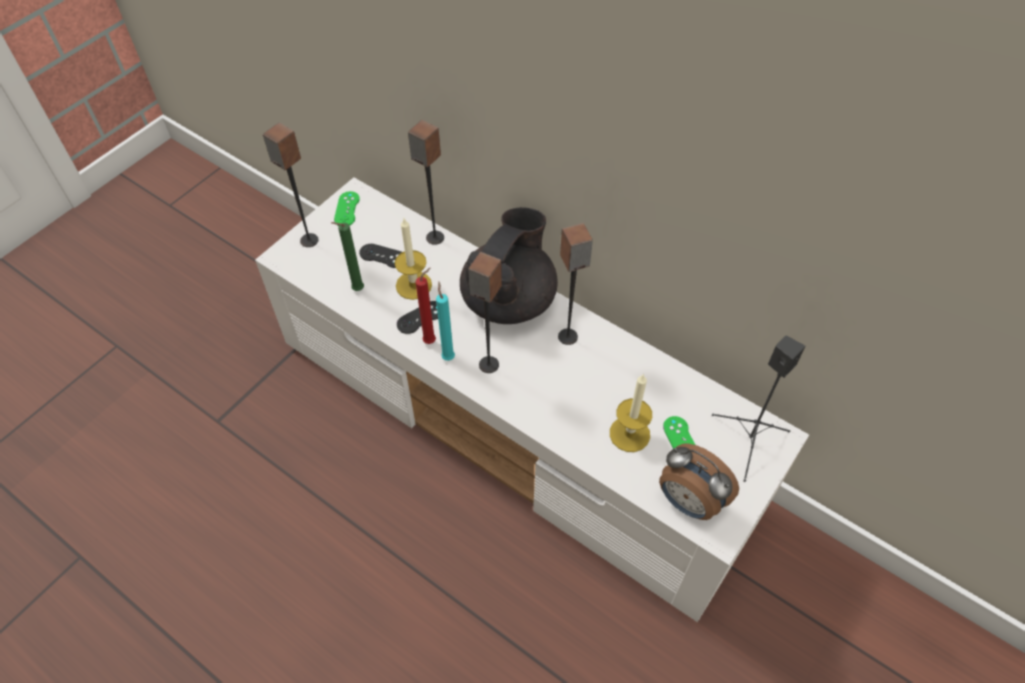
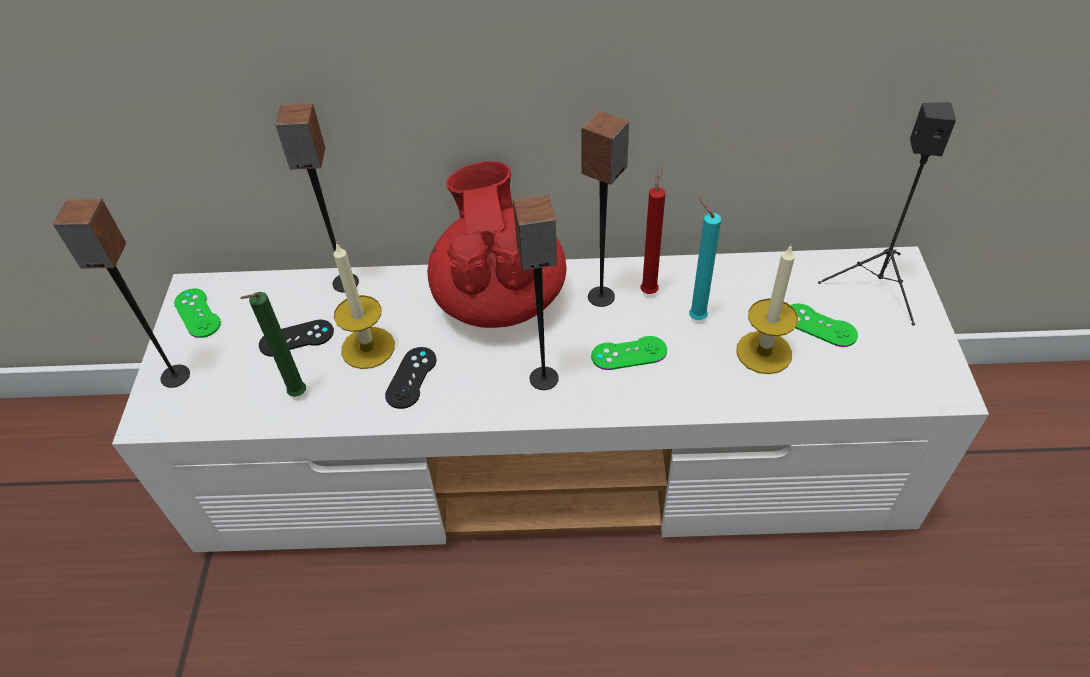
camera: 35 degrees left, 5 degrees down
red candle [415,268,436,344] -> red candle moved to [641,168,665,294]
turquoise candle [436,282,455,361] -> turquoise candle moved to [689,198,721,320]
black teapot [460,207,558,324] -> red teapot [427,161,567,328]
alarm clock [659,443,739,520] -> none
none -> green game controller [591,336,667,370]

